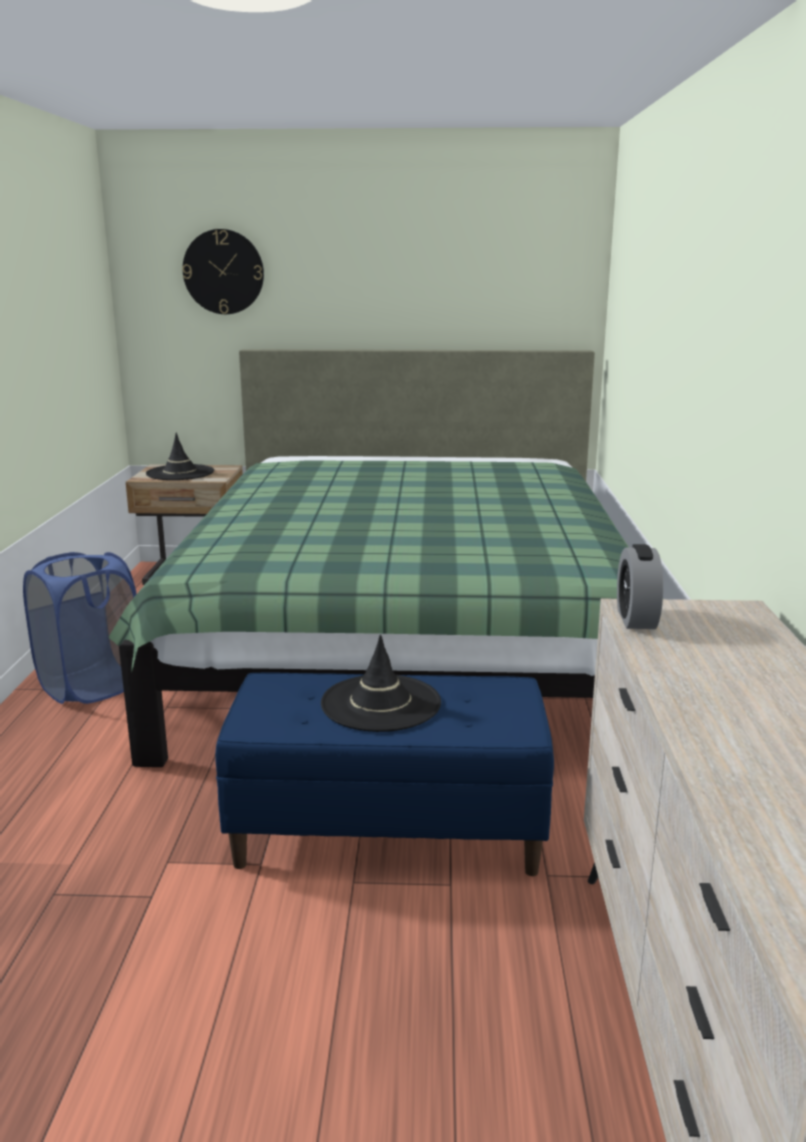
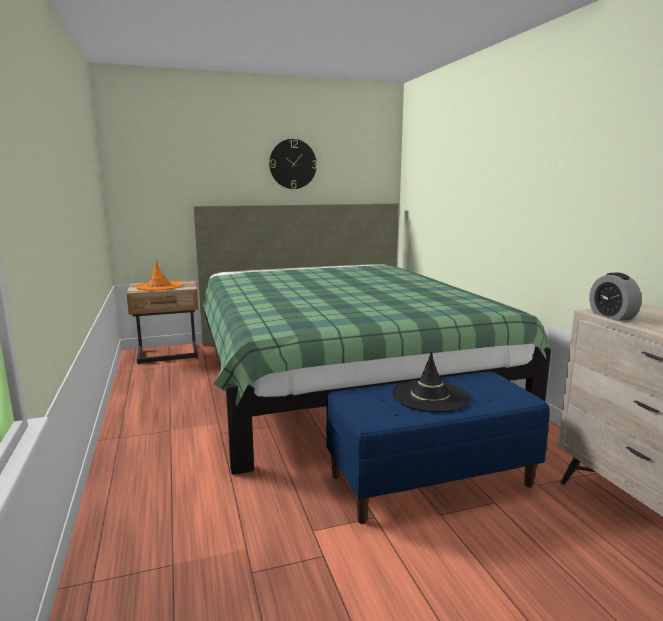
camera: 20 degrees left, 5 degrees down
blue laundry basket [23,552,137,704] -> none
black hat [146,433,214,480] -> orange hat [136,260,182,291]
wall clock [182,229,264,314] -> wall clock moved to [269,139,317,189]

